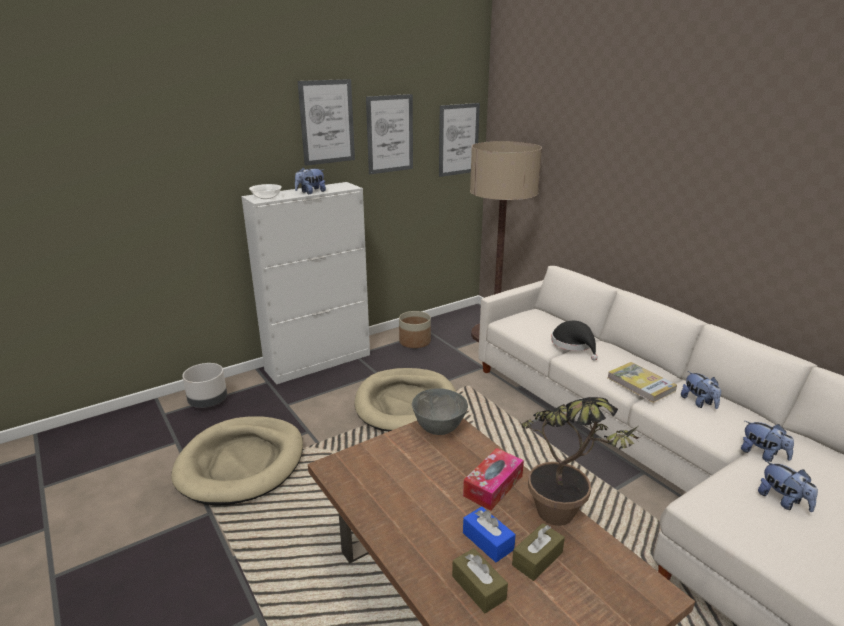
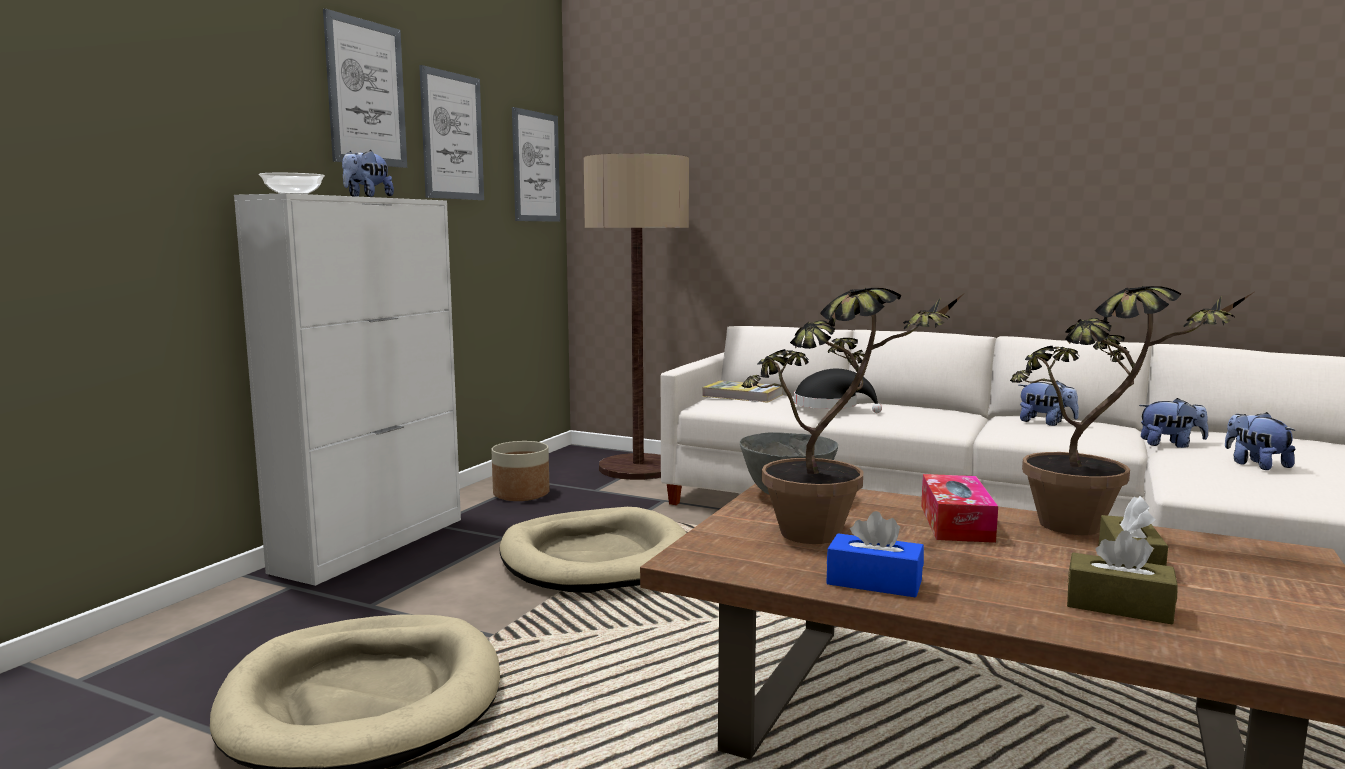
camera: 30 degrees left, 15 degrees down
grey planter [182,363,227,408] -> none
blue tissue box [463,506,516,562] -> blue tissue box moved to [826,511,924,598]
book [608,362,677,403] -> book moved to [702,380,783,403]
plush toy [758,460,818,512] -> plush toy turned 135 degrees counterclockwise [1225,412,1295,470]
none -> potted plant [742,288,963,544]

